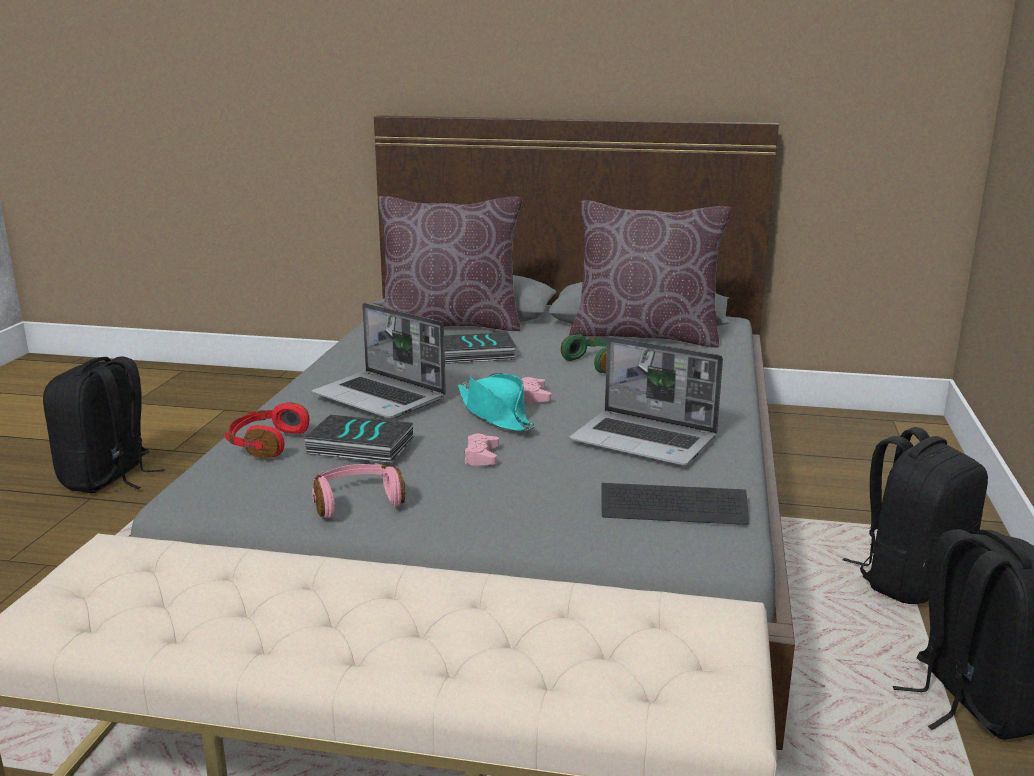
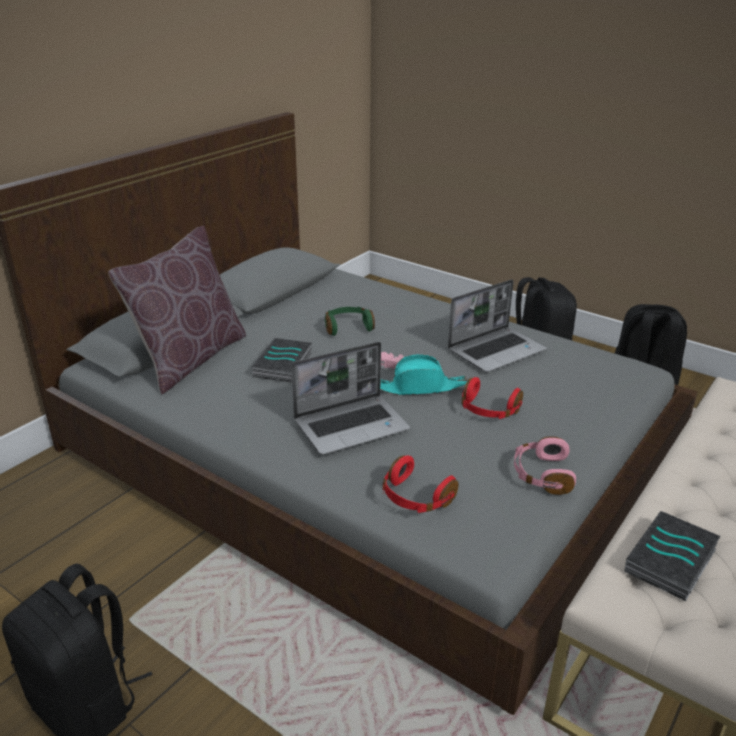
camera: 65 degrees left, 10 degrees up
book [303,415,413,463] -> book moved to [624,511,721,601]
pink game controller [464,434,499,466] -> red headphones [462,377,523,419]
brown pillow [569,200,732,348] -> none
keyboard [601,483,749,525] -> none

